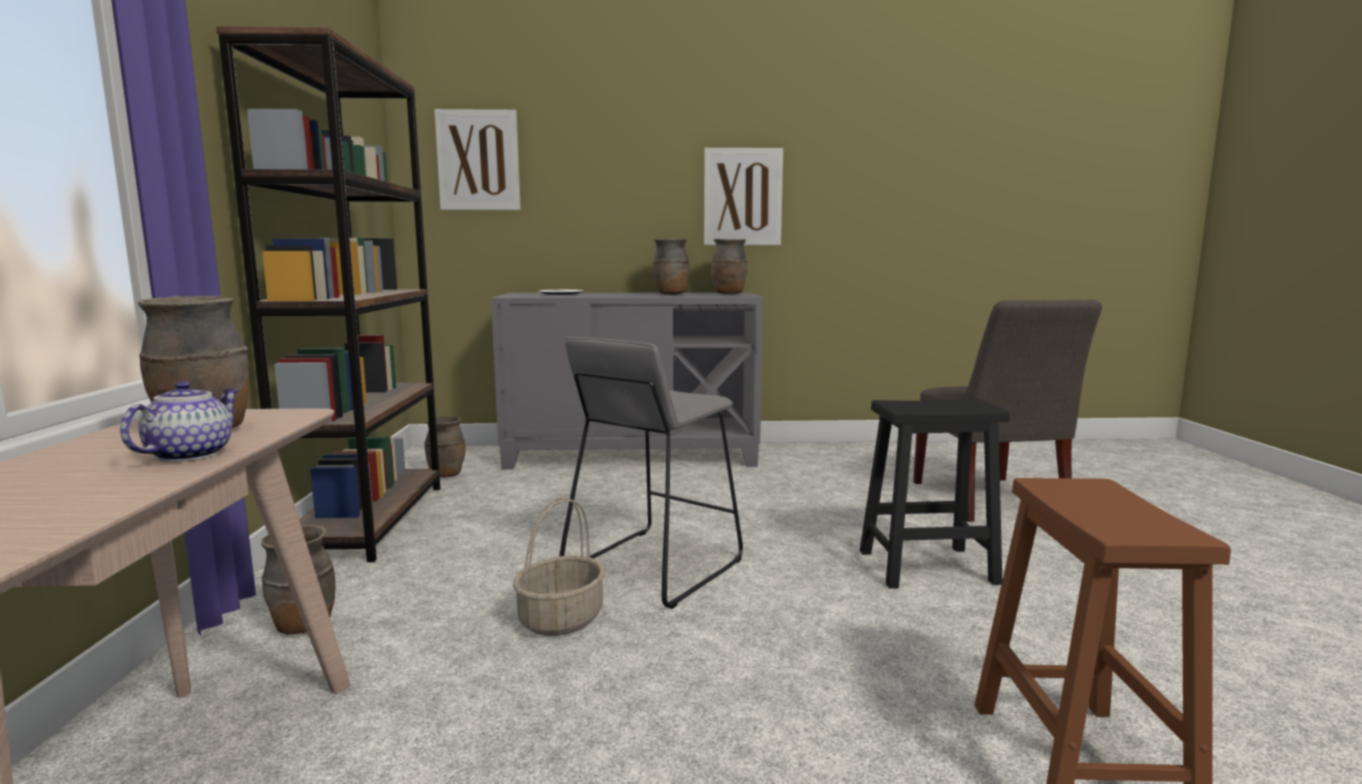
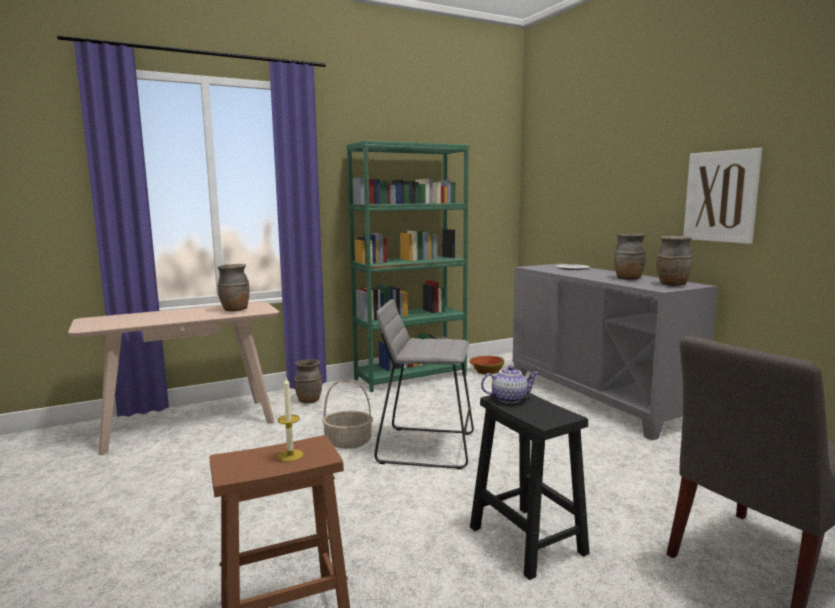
camera: 65 degrees right, 0 degrees up
teapot [120,381,239,462] -> teapot moved to [481,365,538,403]
brown bookcase [216,26,441,562] -> green bookcase [346,140,469,392]
brown vase [424,416,465,478] -> bowl [469,356,504,375]
picture [434,109,521,210] -> none
none -> candle [277,378,303,462]

